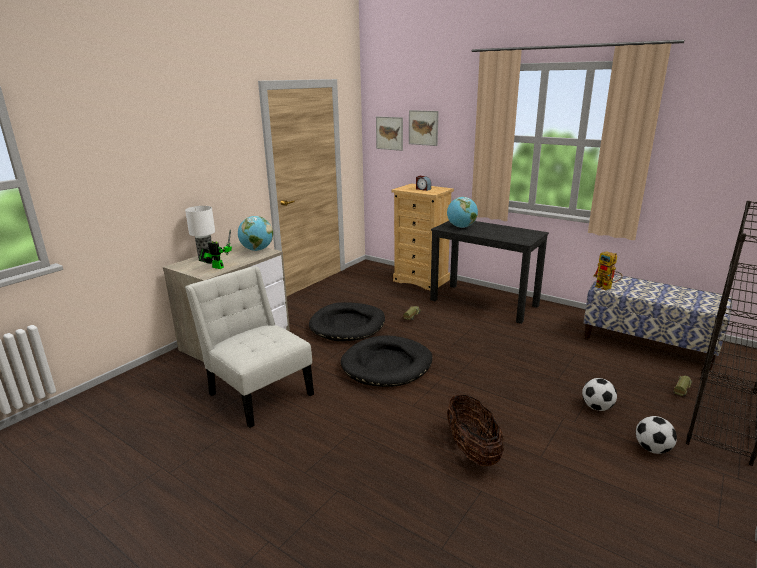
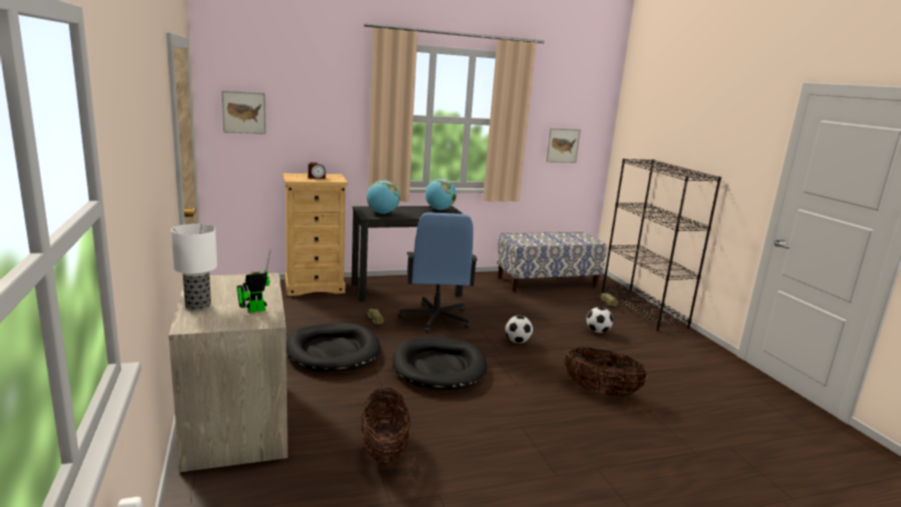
camera: 55 degrees left, 5 degrees down
white chair [185,266,314,428] -> basket [361,388,410,465]
globe [238,216,273,251] -> globe moved to [425,178,456,210]
picture [409,110,439,146] -> picture moved to [546,128,580,163]
toy robot [593,251,623,290] -> none
football [636,416,677,454] -> football moved to [505,315,533,343]
none -> blue office chair [399,213,477,333]

